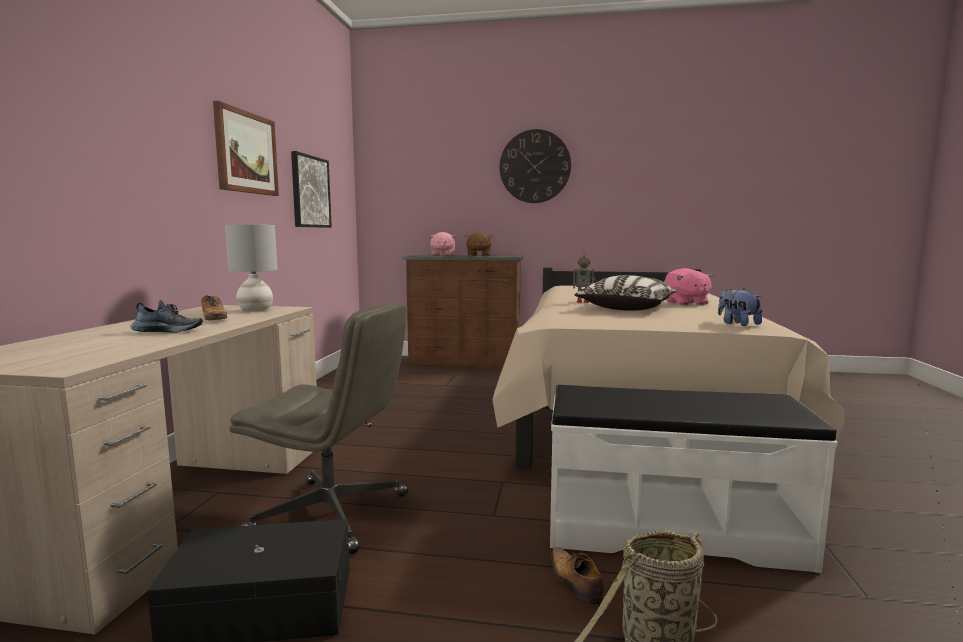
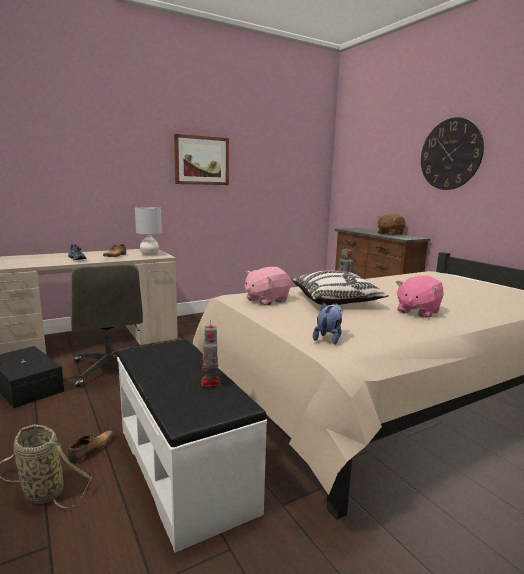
camera: 50 degrees right, 5 degrees up
picture [291,151,332,228] -> none
pink plush toy [429,232,456,256] -> pink plush toy moved to [245,267,291,305]
none -> toy robot [201,319,220,387]

